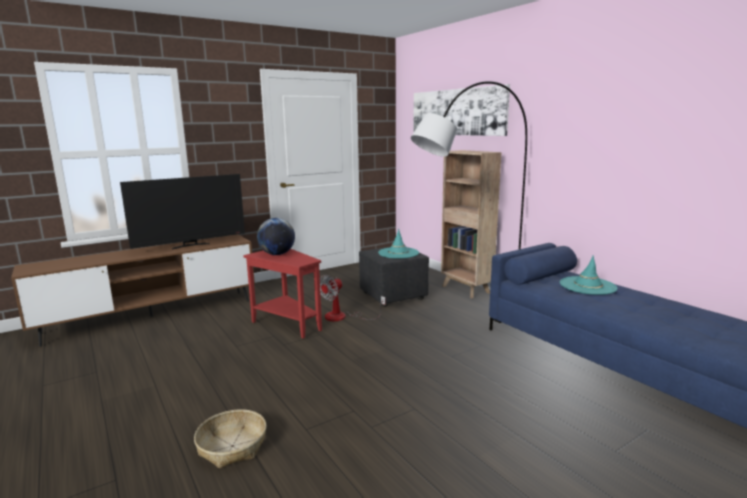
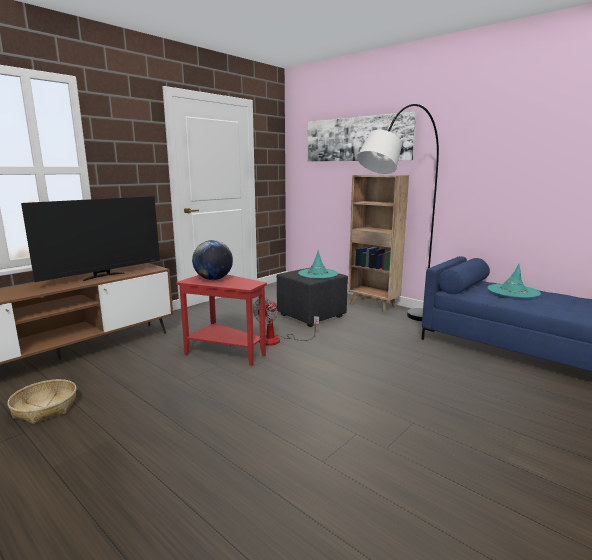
camera: 15 degrees left, 0 degrees up
basket [194,410,266,469] -> basket moved to [8,379,77,424]

